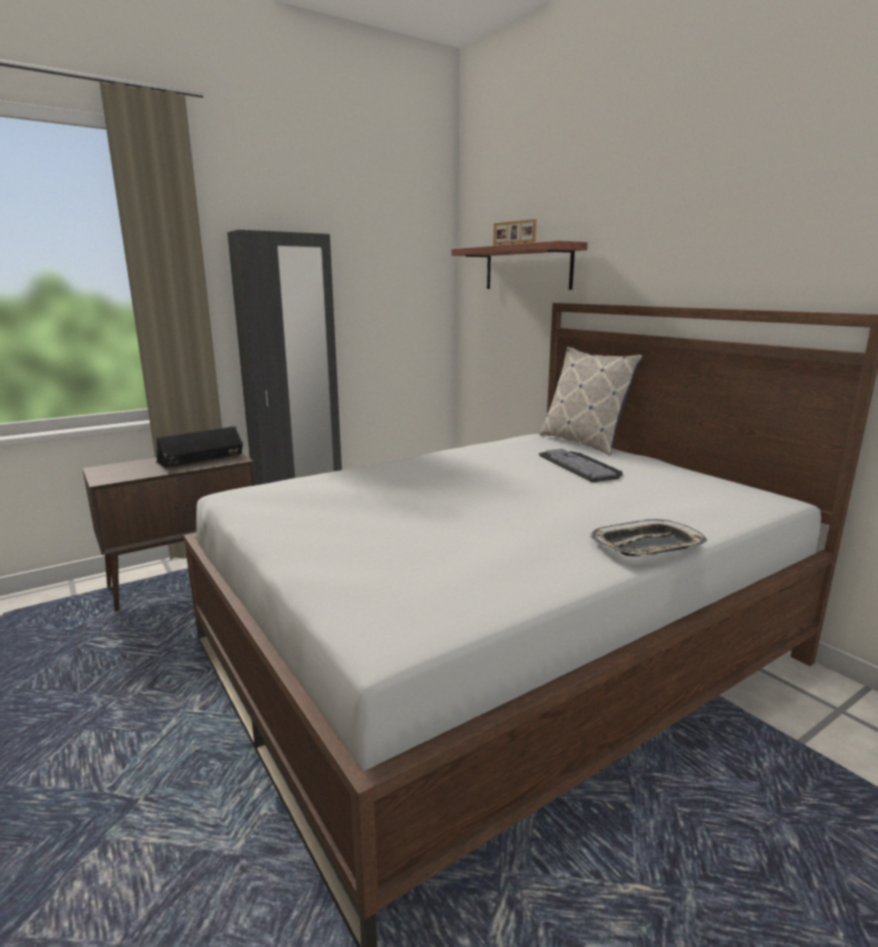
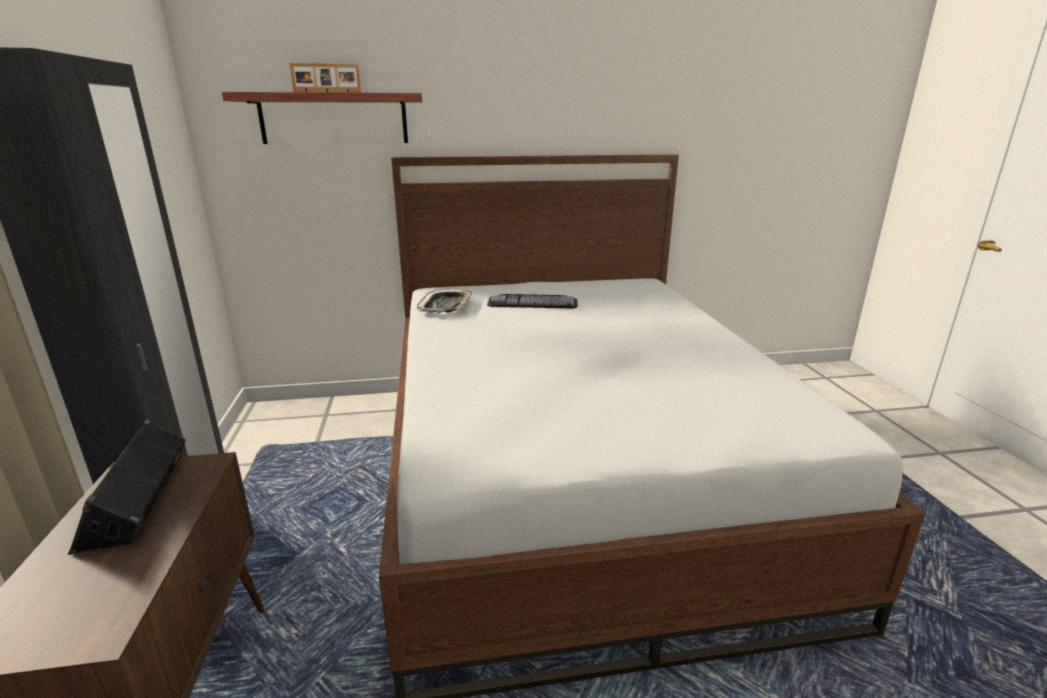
camera: 65 degrees left, 5 degrees up
pillow [539,347,642,456] -> none
tray [590,519,708,556] -> tray moved to [417,289,472,313]

